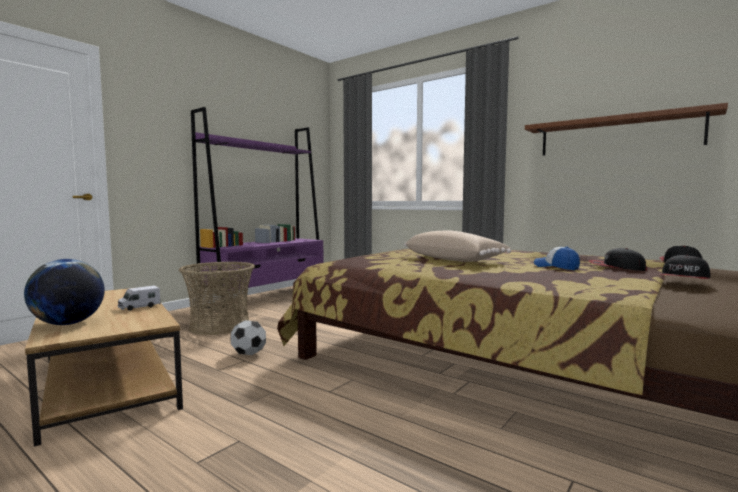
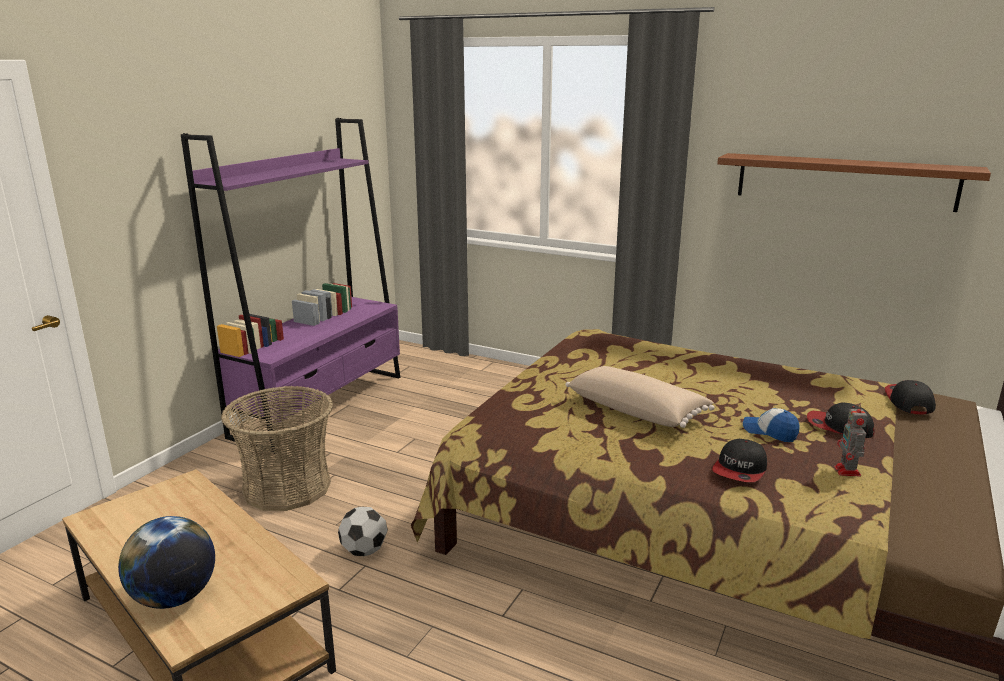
camera: 10 degrees left, 15 degrees up
toy truck [118,286,161,311] -> none
cap [659,255,711,279] -> cap moved to [712,439,767,482]
none -> toy robot [834,403,868,477]

